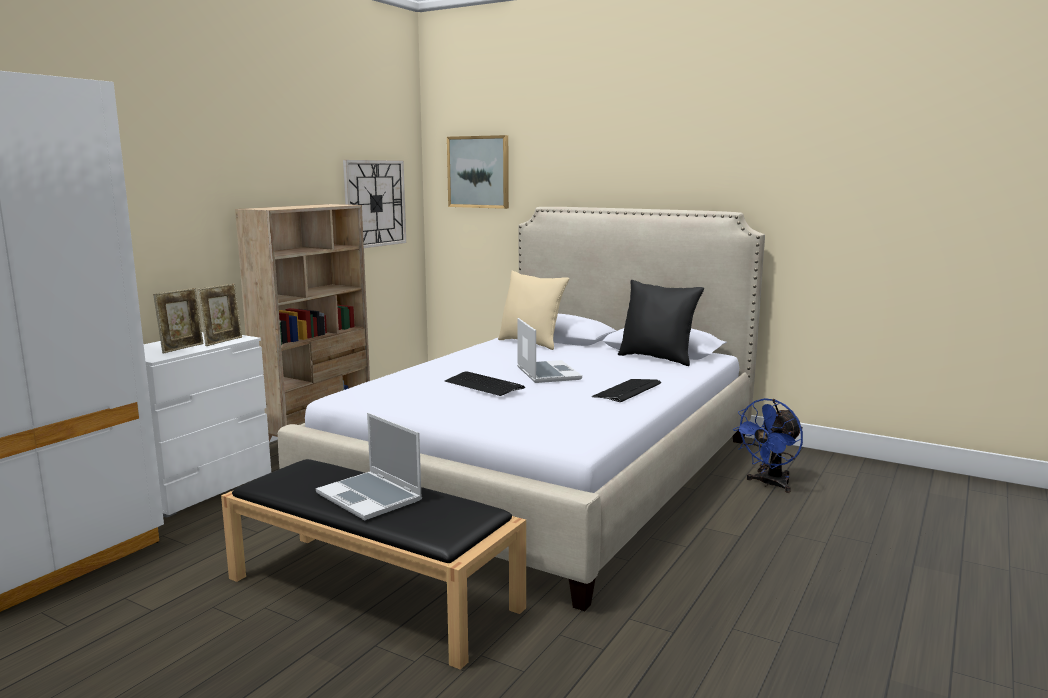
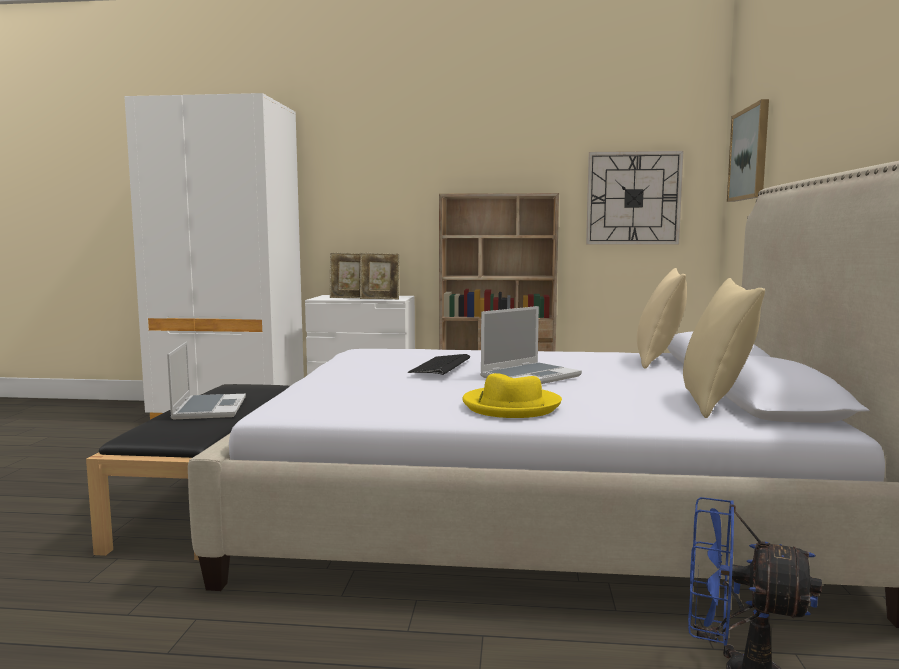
camera: 65 degrees right, 5 degrees down
laptop [316,413,422,520] -> laptop turned 150 degrees clockwise [167,342,246,419]
keyboard [592,379,661,402] -> yellow hat [462,373,562,418]
black pillow [618,280,704,366] -> beige pillow [683,278,765,418]

